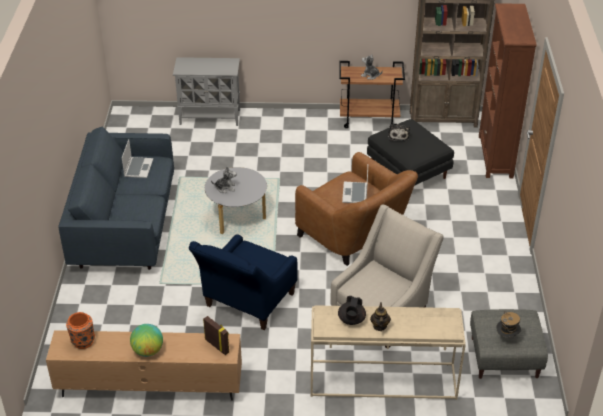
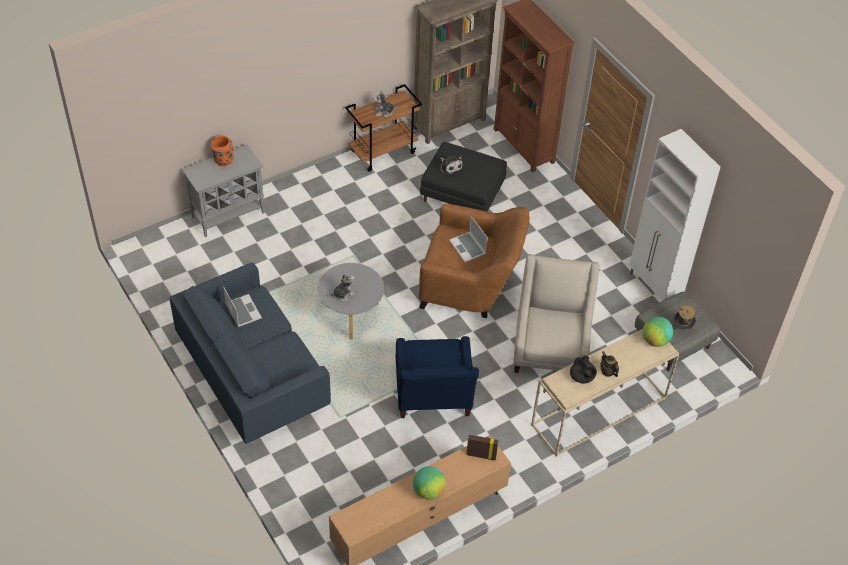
camera: 35 degrees left, 10 degrees up
orange vase [66,312,95,349] -> orange vase moved to [211,136,234,167]
none -> white cabinet [629,129,720,301]
none -> globe [643,316,673,347]

